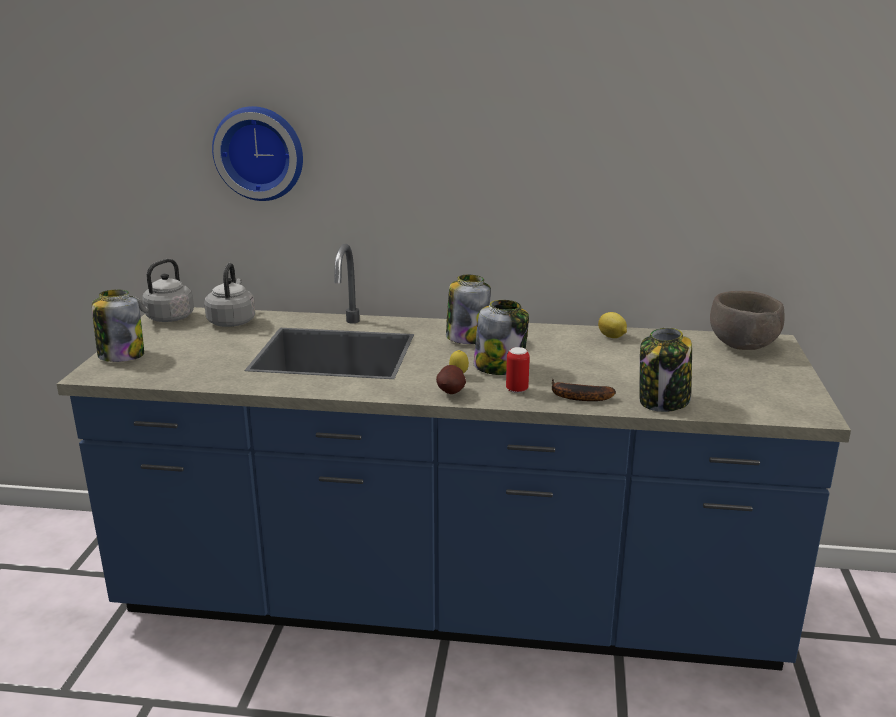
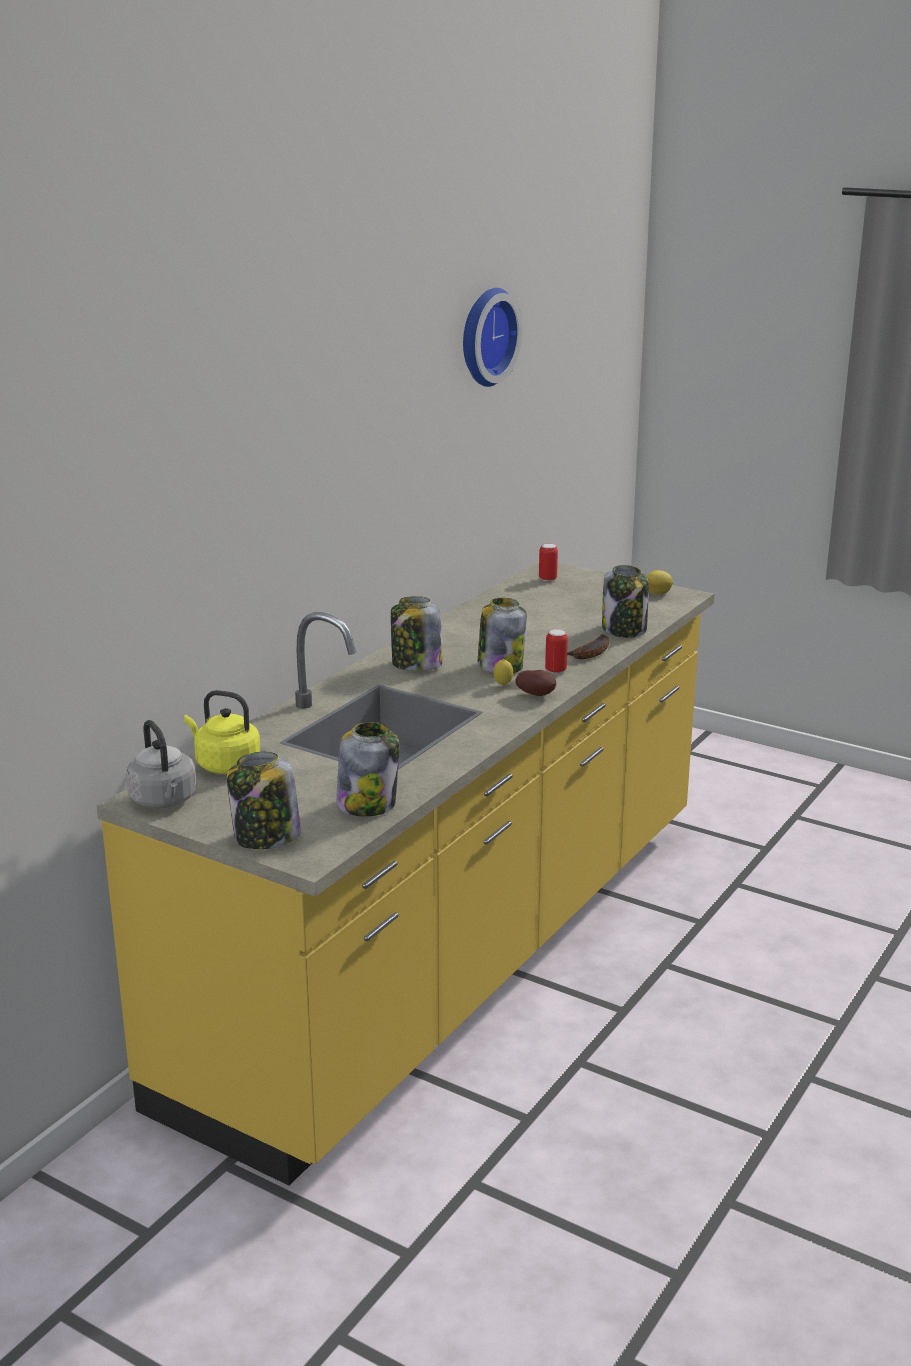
camera: 65 degrees left, 0 degrees up
blue counter [57,244,851,671] -> yellow counter [97,561,714,1186]
grey kettle [204,263,255,327] -> yellow kettle [184,690,260,774]
wall clock [212,106,303,201] -> wall clock moved to [463,288,522,387]
lemon [598,312,627,338] -> lemon moved to [647,570,673,595]
brown bowl [710,291,785,350] -> can [539,543,558,581]
none -> jar [336,722,400,817]

